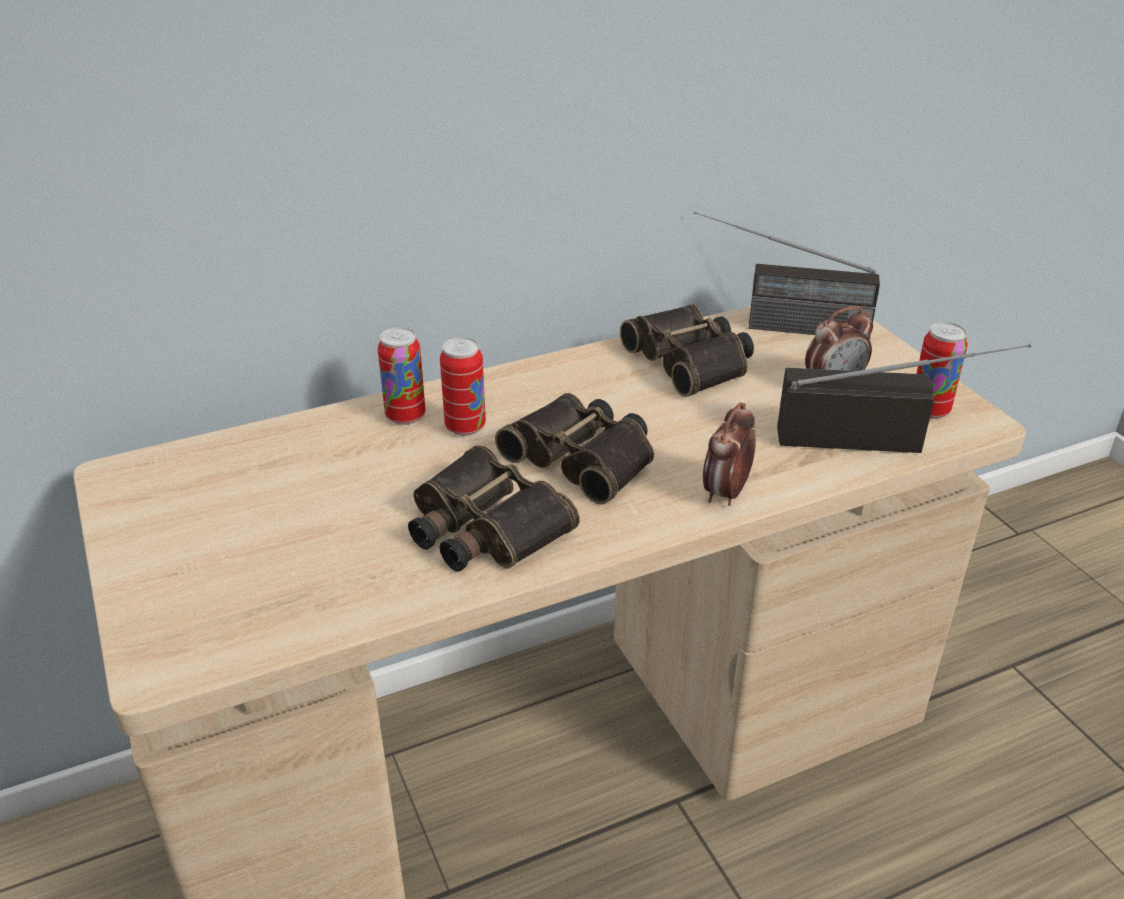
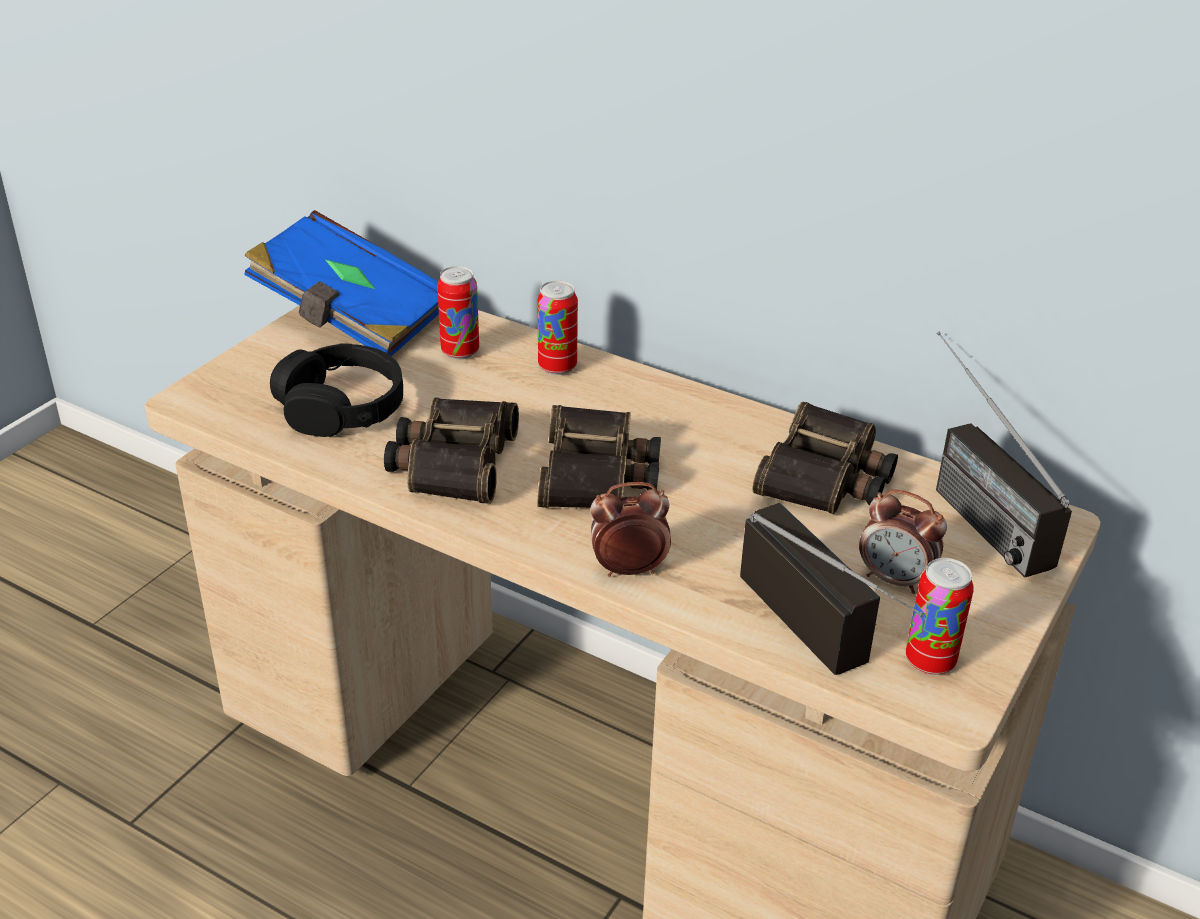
camera: 55 degrees right, 0 degrees up
can [440,337,486,436] -> can moved to [437,266,479,360]
none -> blue book [244,210,439,356]
none -> black headphones [270,344,403,437]

